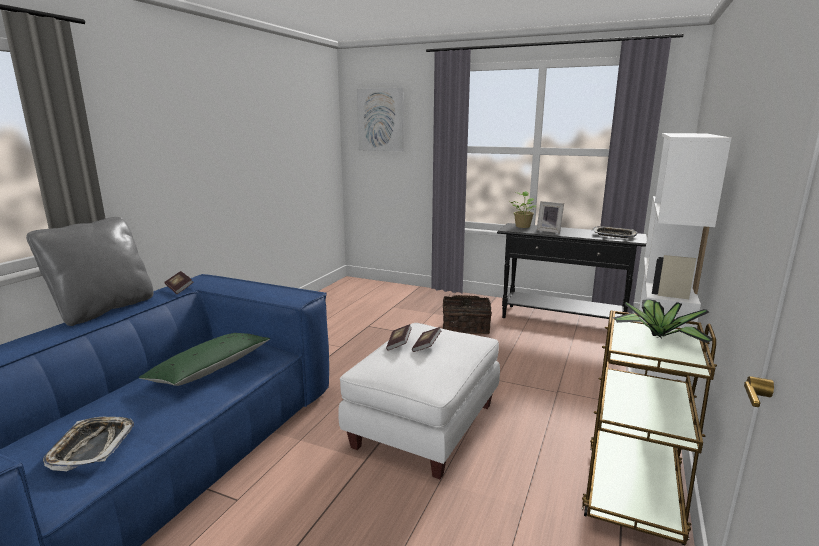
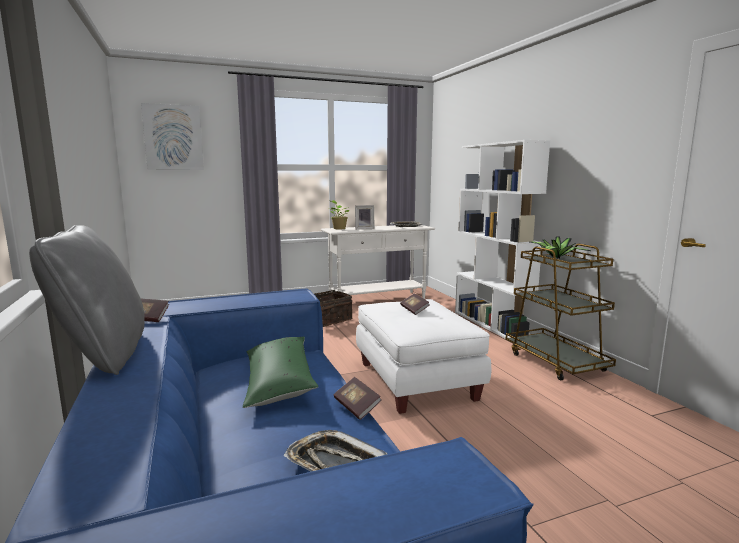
camera: 45 degrees left, 5 degrees down
book [386,324,412,351] -> book moved to [334,377,382,420]
black console table [497,223,647,319] -> white console table [321,225,435,299]

